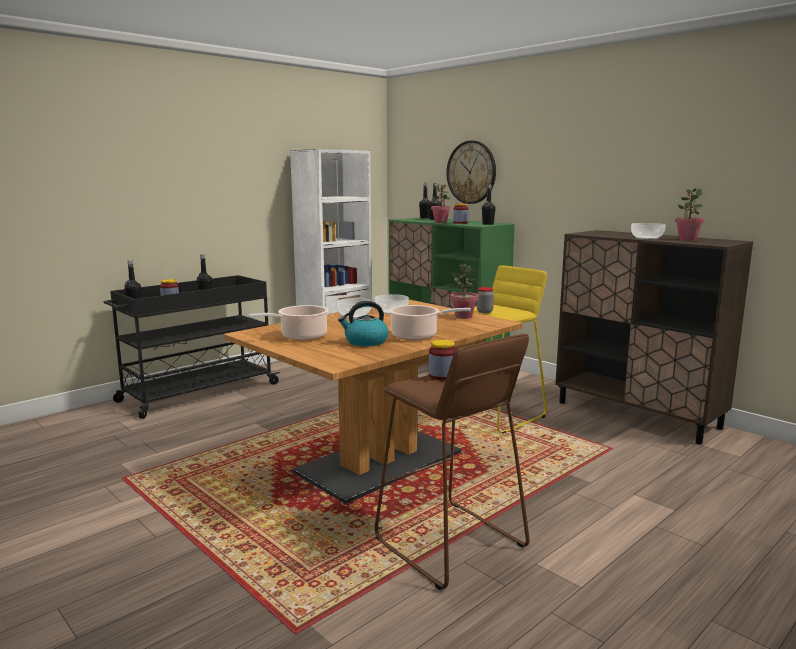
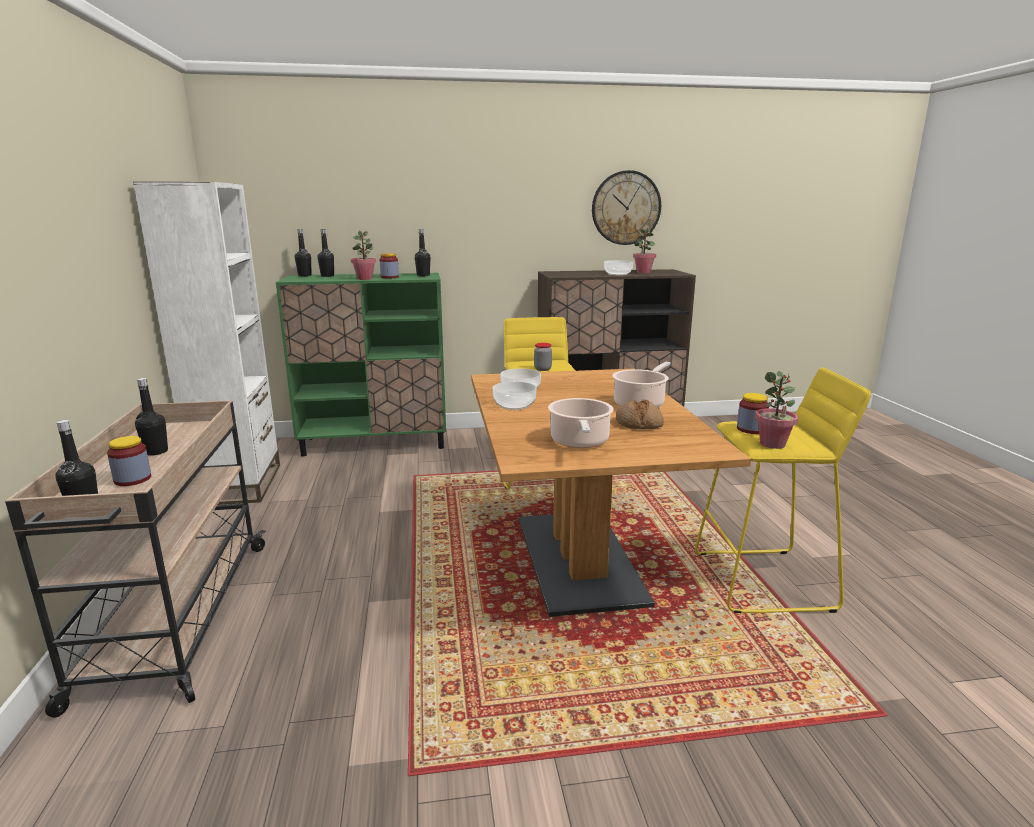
camera: 55 degrees left, 5 degrees up
black cart [103,275,280,419] -> beige cart [5,400,266,718]
kettle [338,301,389,346] -> bread [616,400,664,429]
brown stool [375,334,530,590] -> yellow stool [695,367,871,613]
wall clock [447,141,496,204] -> wall clock moved to [592,170,661,245]
potted plant [450,263,479,319] -> potted plant moved to [755,371,798,449]

